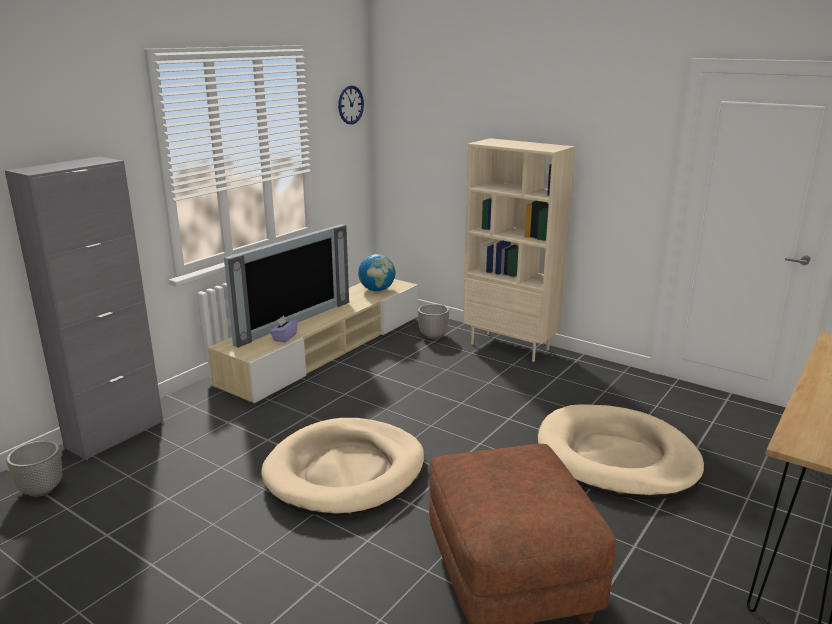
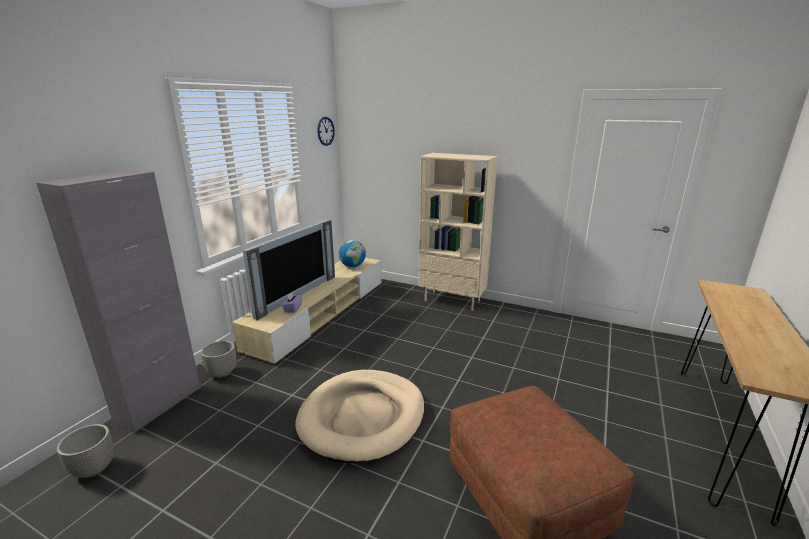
camera: 10 degrees left, 0 degrees up
planter [418,304,449,339] -> planter moved to [201,341,236,378]
beige dog bed [538,404,704,499] -> none

